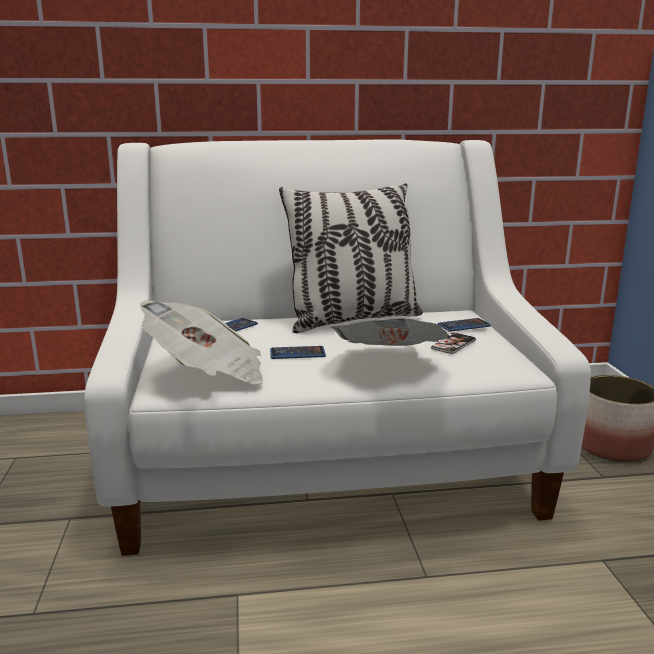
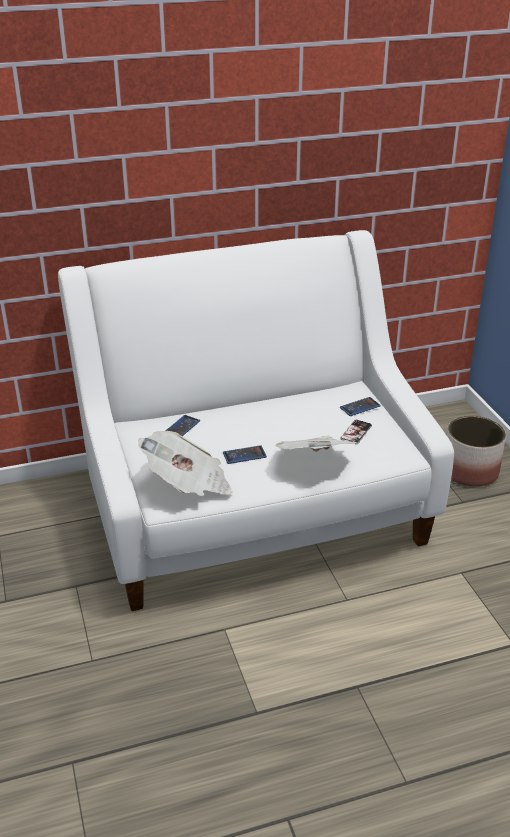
camera: 10 degrees left, 15 degrees up
pillow [279,183,423,333] -> none

